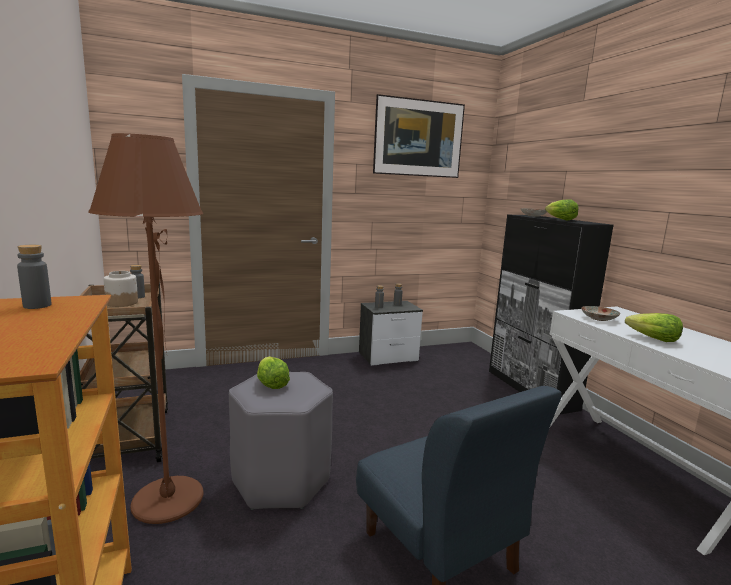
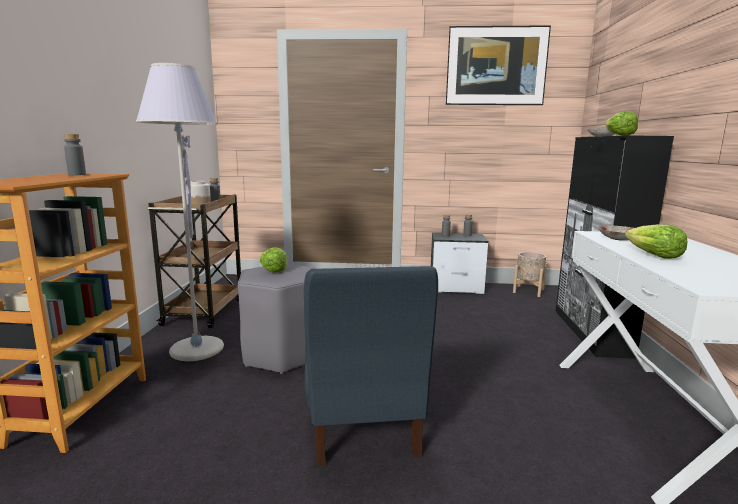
camera: 25 degrees right, 0 degrees up
brown floor lamp [88,133,204,524] -> grey floor lamp [136,63,224,361]
none -> beige planter [513,252,547,297]

